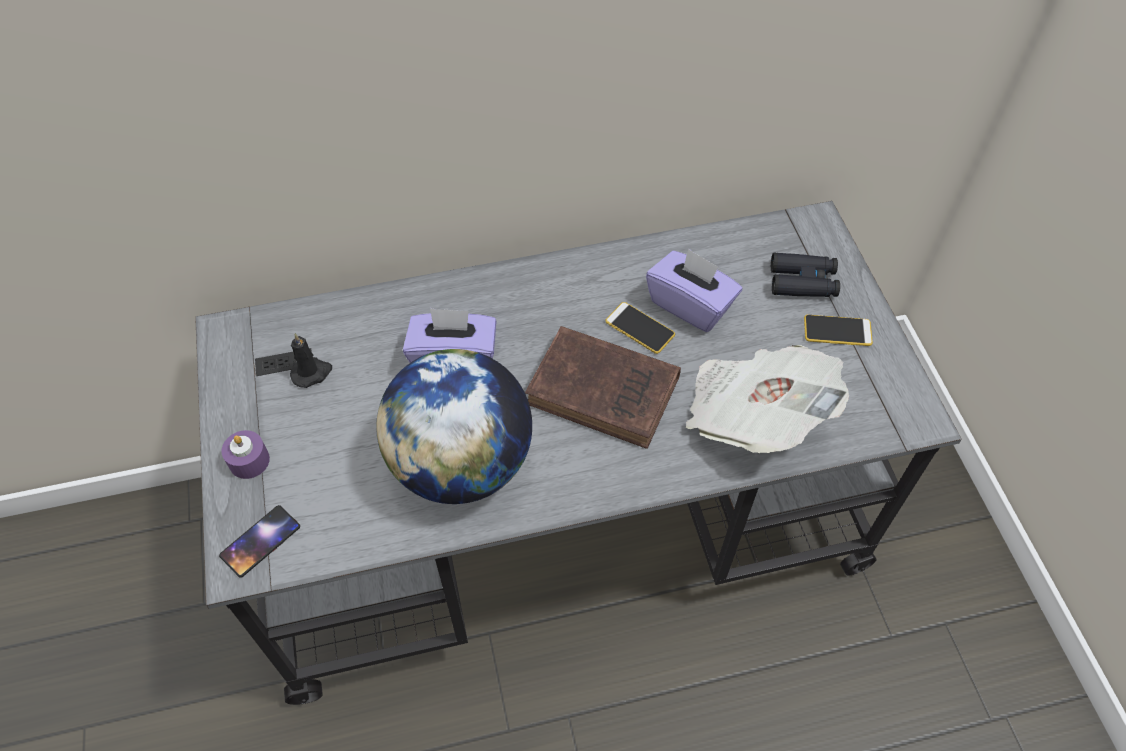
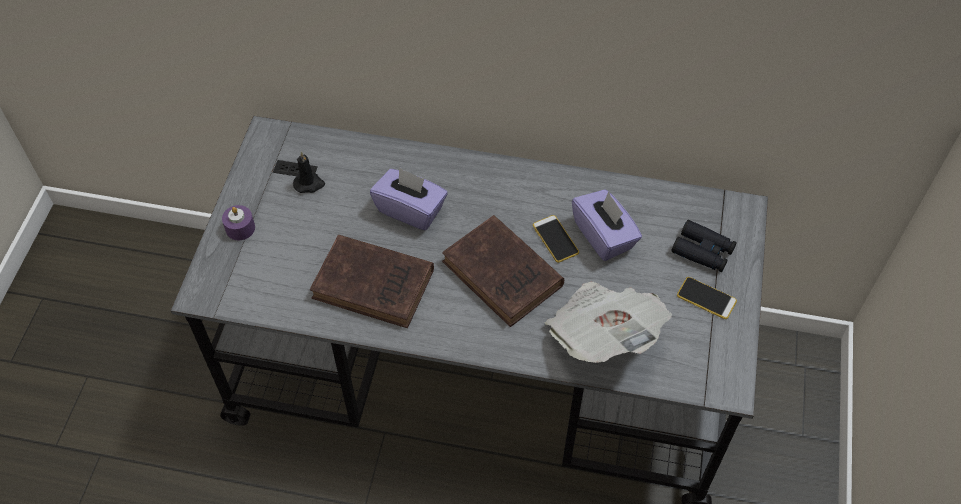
camera: 25 degrees right, 0 degrees up
phone [219,505,300,578] -> none
globe [376,349,532,504] -> brown book [310,235,434,328]

